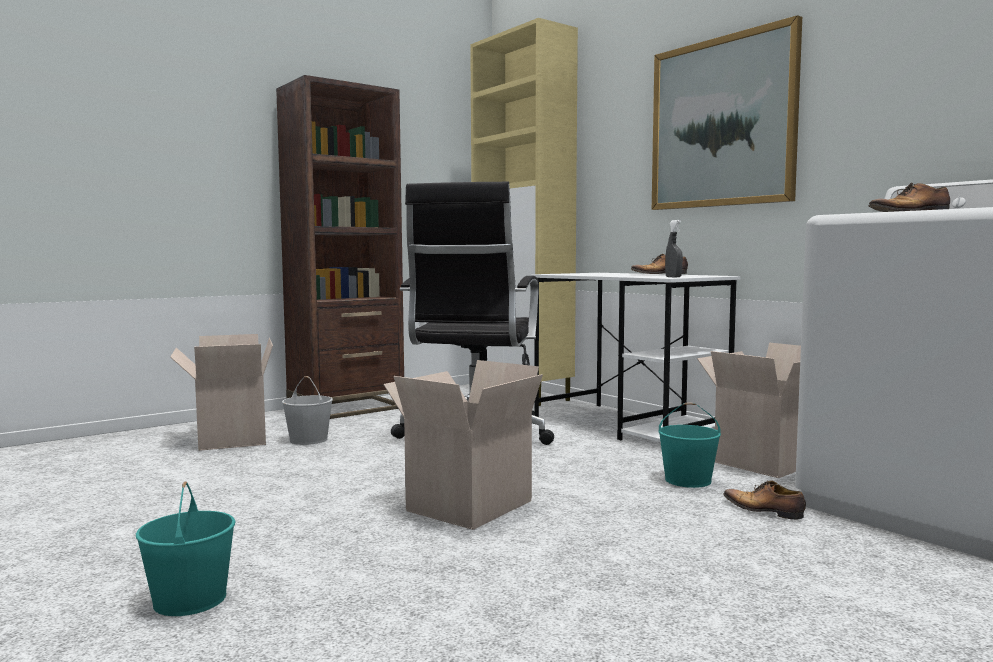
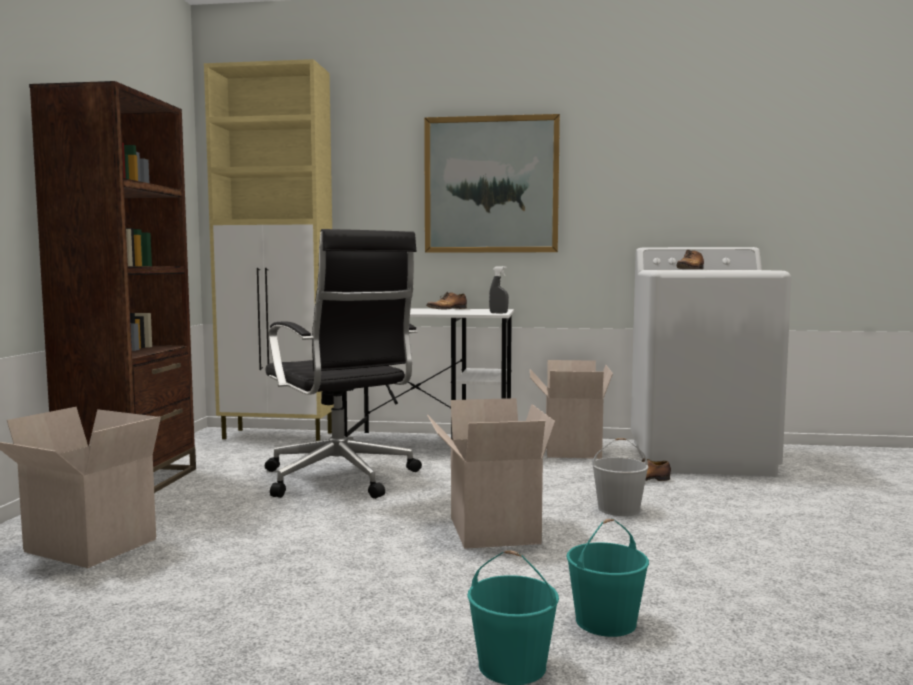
camera: 45 degrees left, 0 degrees up
white bucket [282,376,333,445] -> white bucket moved to [592,438,649,516]
turquoise bucket [658,402,721,488] -> turquoise bucket moved to [566,519,649,637]

